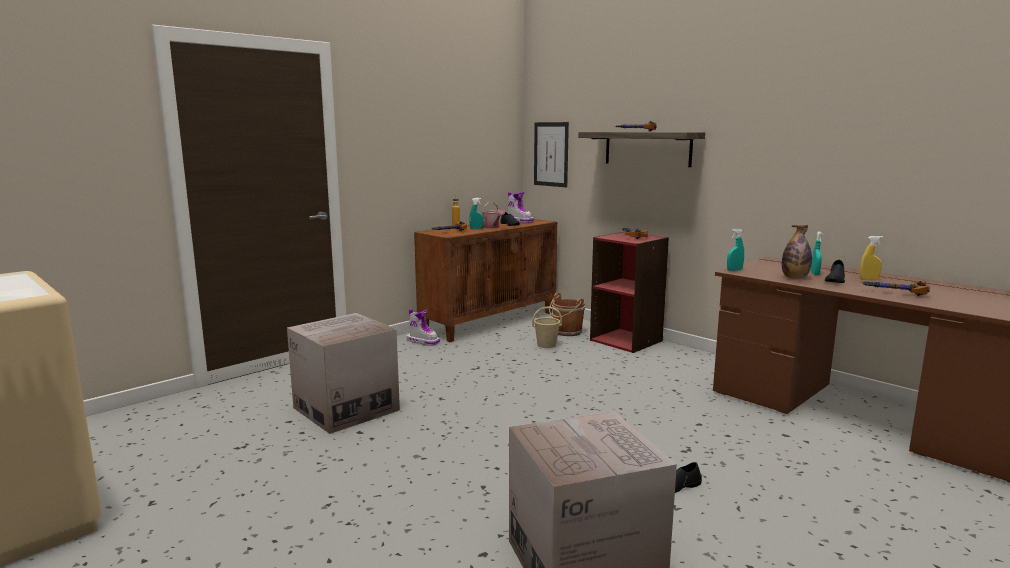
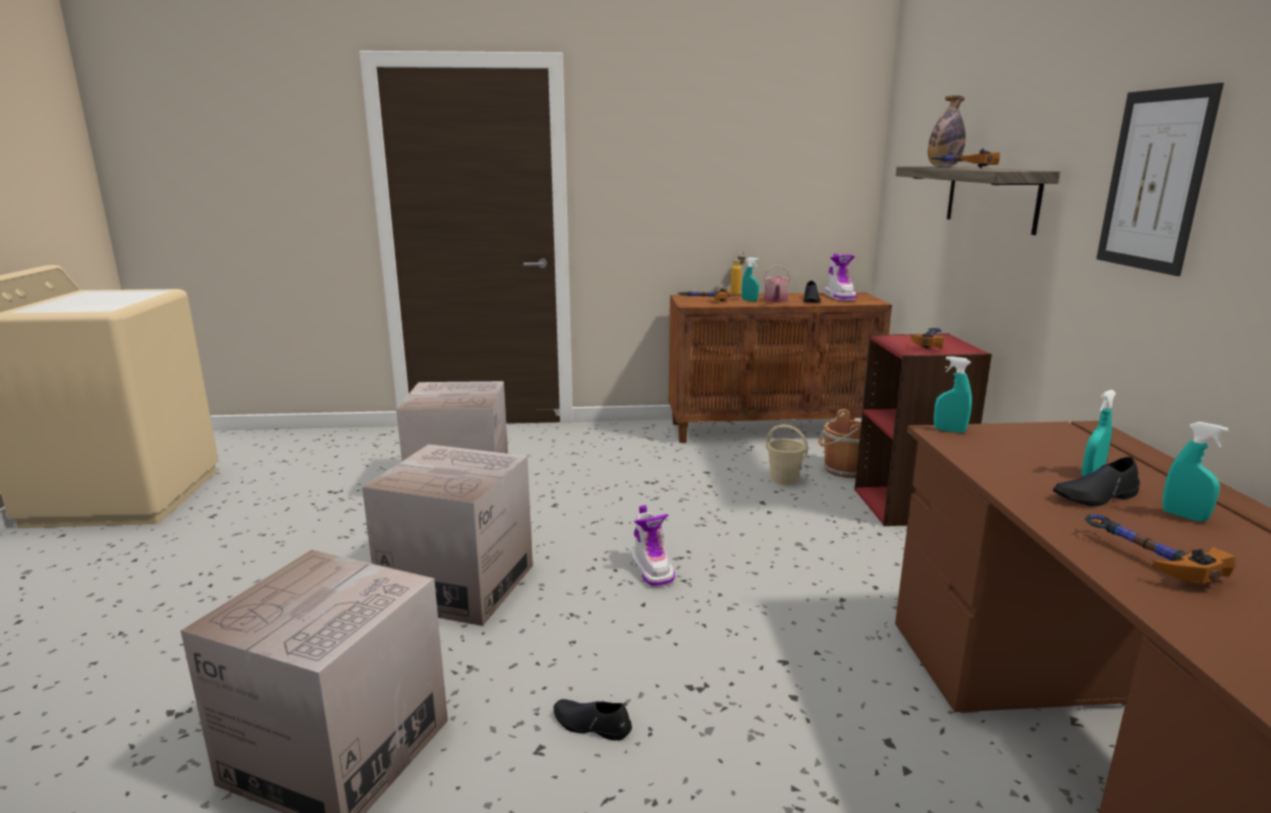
camera: 40 degrees right, 5 degrees up
boot [407,309,440,346] -> boot moved to [630,505,675,587]
picture [534,122,569,187] -> picture moved to [1096,83,1224,276]
bottle [782,225,812,279] -> bottle moved to [928,95,966,167]
yellow spray bottle [860,236,883,280] -> turquoise spray bottle [1162,422,1229,522]
none -> cardboard box [362,444,533,626]

